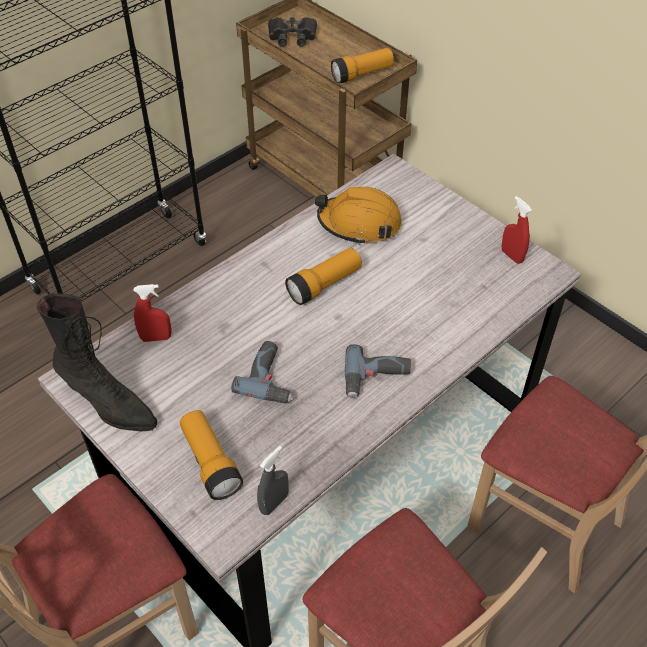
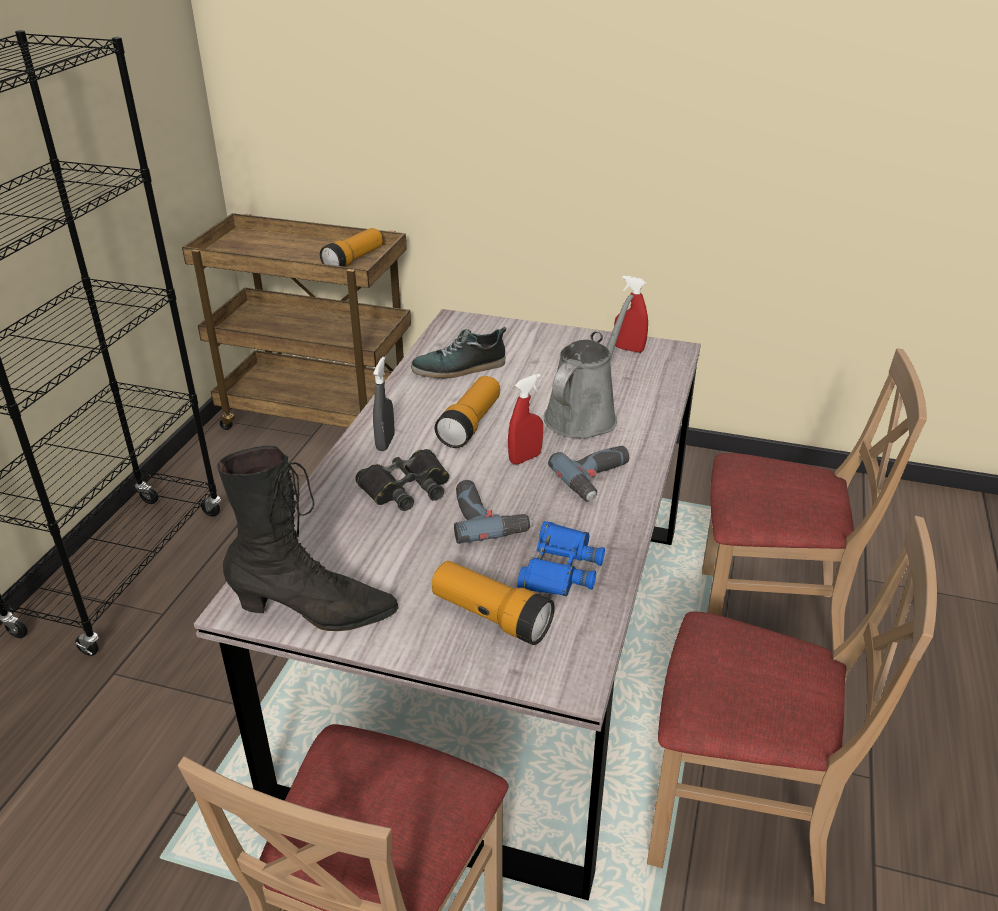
camera: 30 degrees left, 15 degrees down
red spray bottle [134,284,171,342] -> red spray bottle moved to [508,374,543,465]
grey spray bottle [257,446,289,515] -> grey spray bottle moved to [373,357,394,451]
black binoculars [268,17,317,47] -> black binoculars moved to [355,449,450,511]
orange hard hat [315,187,402,245] -> shoe [411,327,506,378]
none -> blue binoculars [517,521,605,596]
none -> grey watering can [544,295,634,439]

